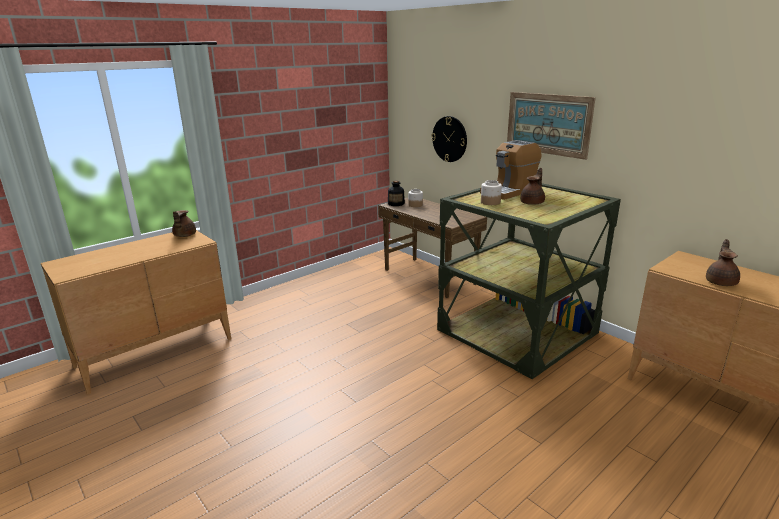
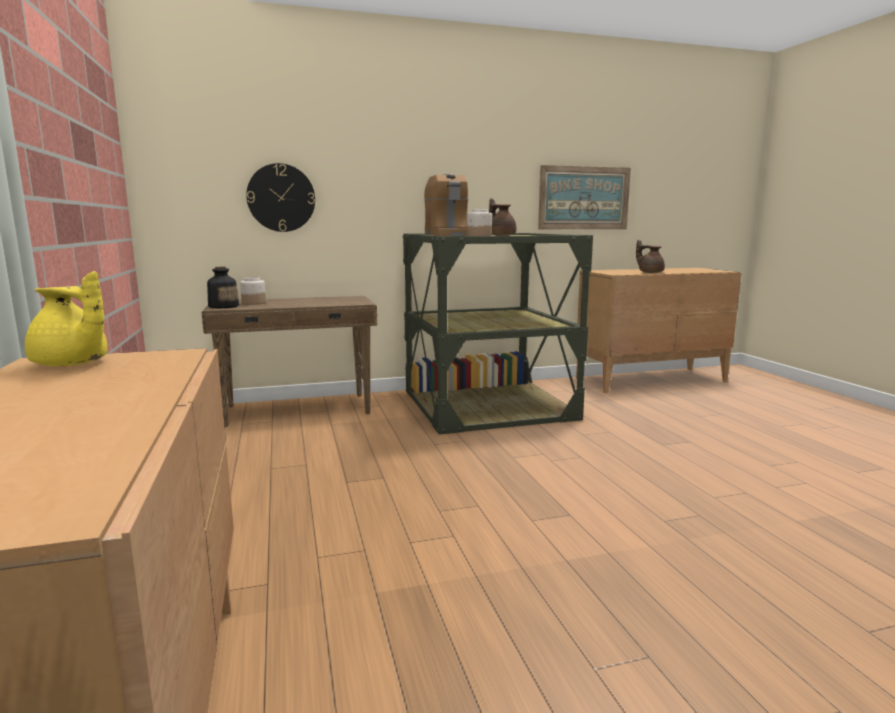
camera: 65 degrees left, 10 degrees down
brown teapot [172,210,196,237] -> yellow teapot [25,271,108,366]
picture [507,92,596,160] -> picture moved to [538,165,631,229]

